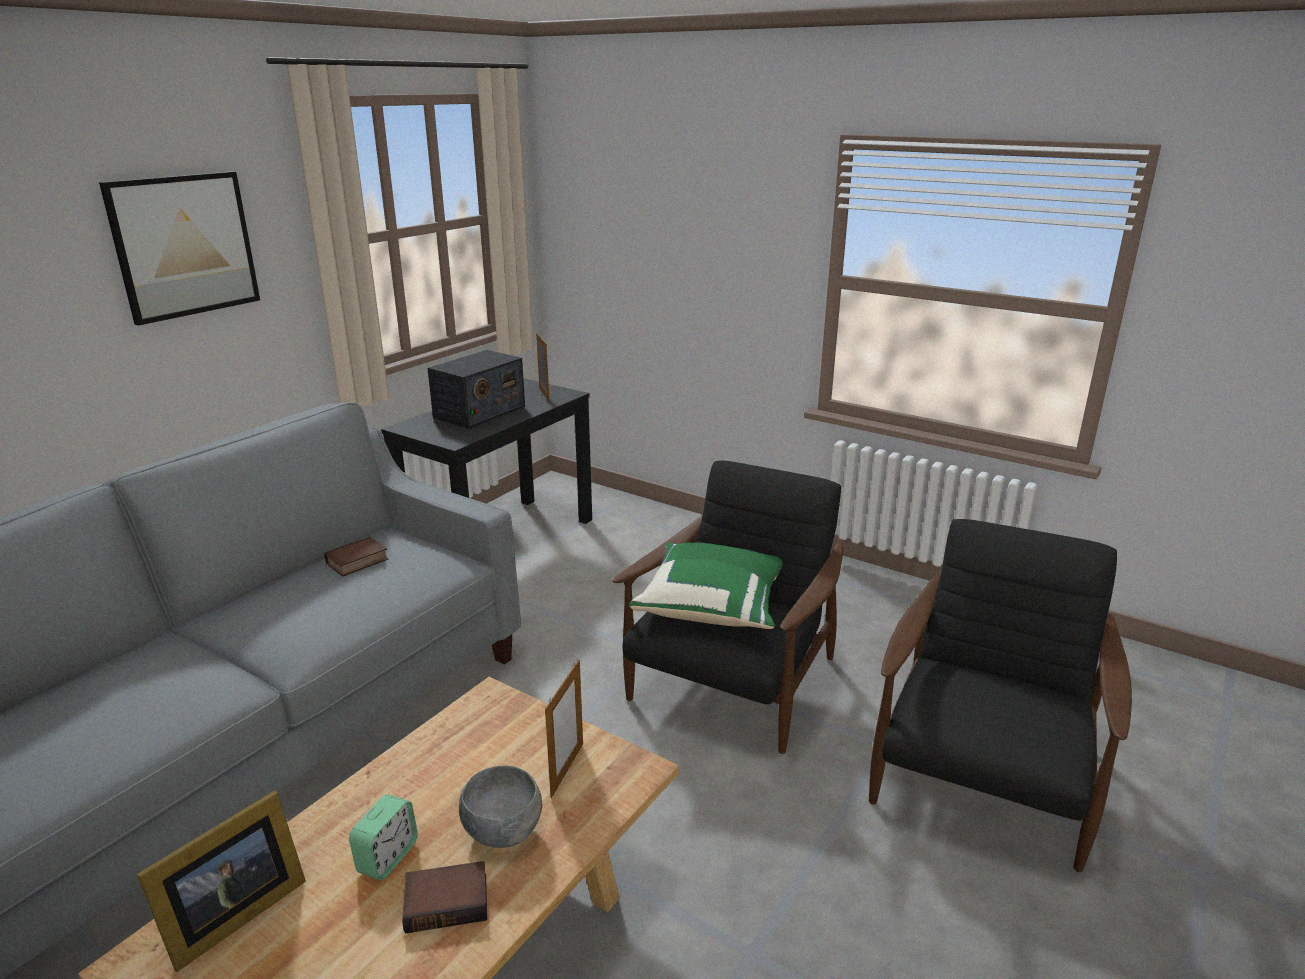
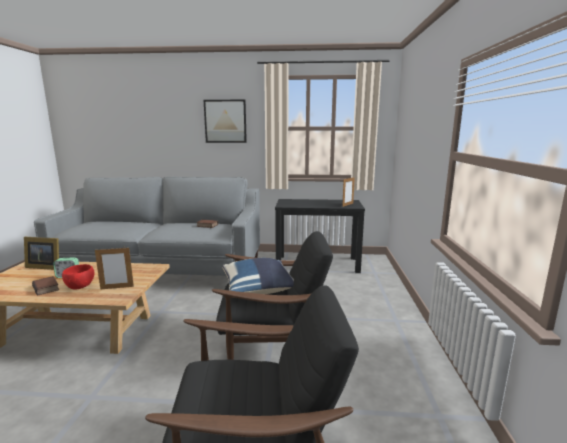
camera: 60 degrees right, 10 degrees down
radio [428,350,525,429] -> none
grey bowl [459,765,542,848] -> red bowl [62,264,94,290]
green pillow [629,542,783,629] -> blue pillow [222,258,294,294]

